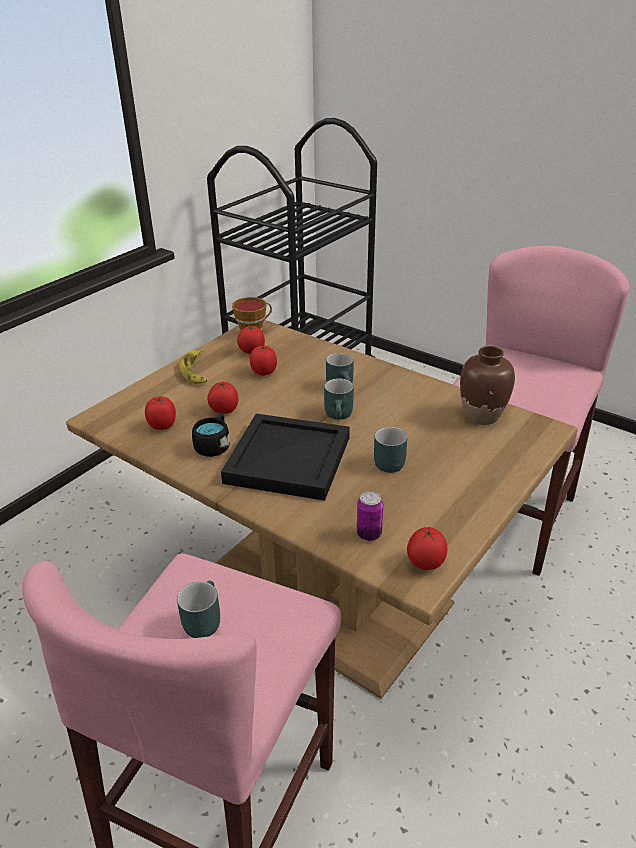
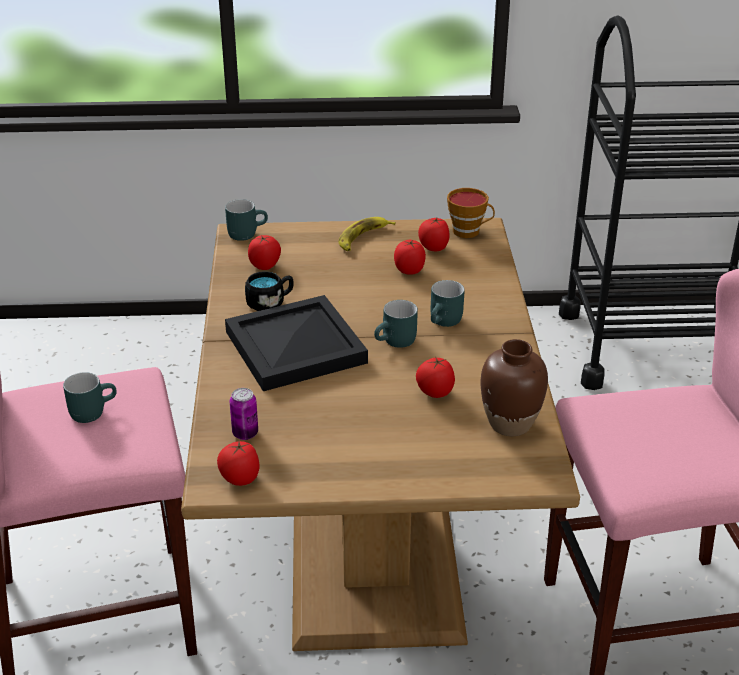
camera: 50 degrees right, 0 degrees up
tomato [207,381,239,414] -> tomato moved to [416,357,455,398]
turquoise mug [374,427,407,473] -> turquoise mug moved to [225,199,268,241]

